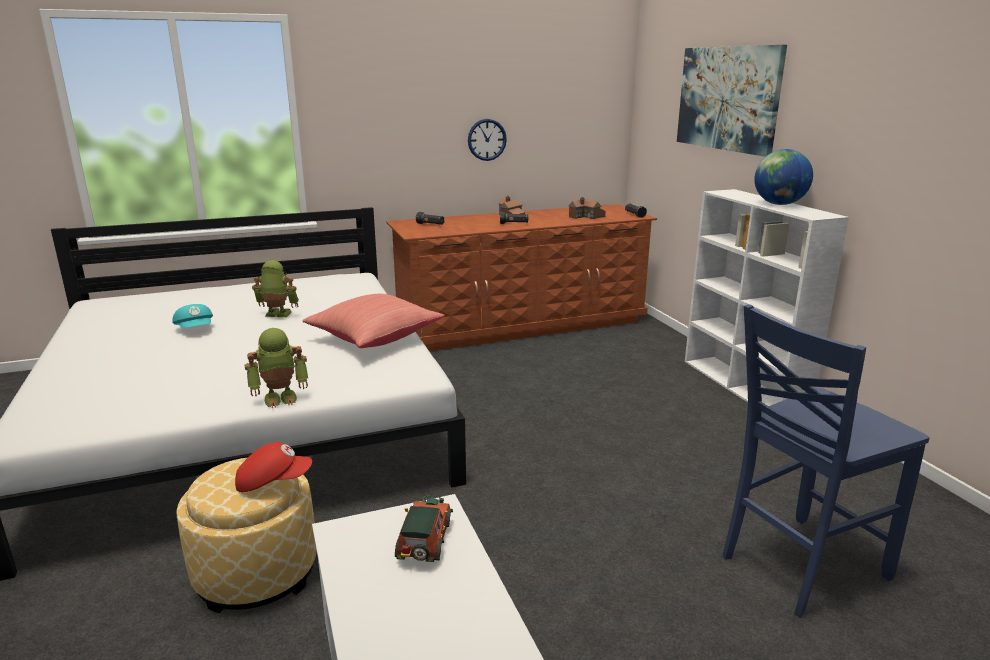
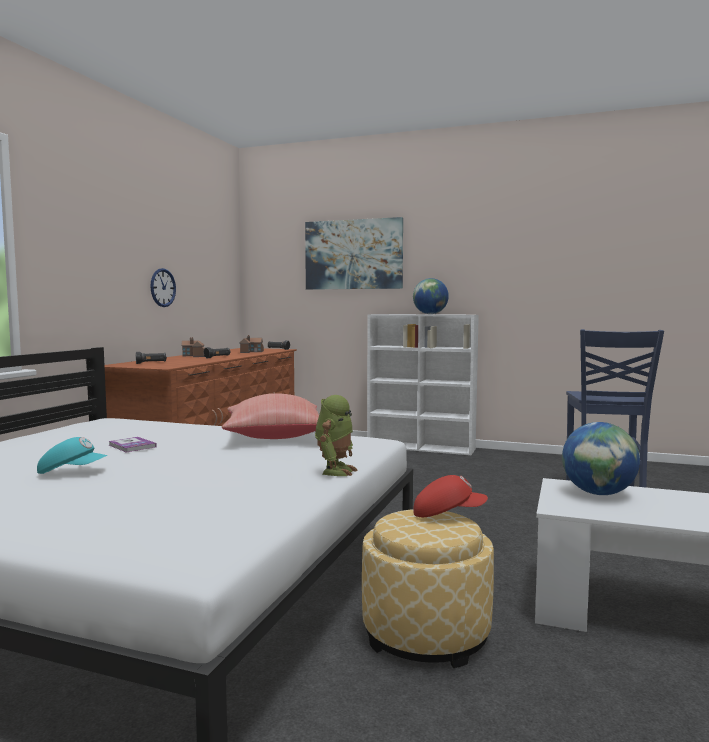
camera: 50 degrees left, 15 degrees down
red cap [235,442,312,492] -> red cap turned 60 degrees clockwise [413,475,488,517]
toy robot [252,260,299,317] -> book [109,437,157,452]
toy car [395,495,453,562] -> globe [562,422,640,495]

